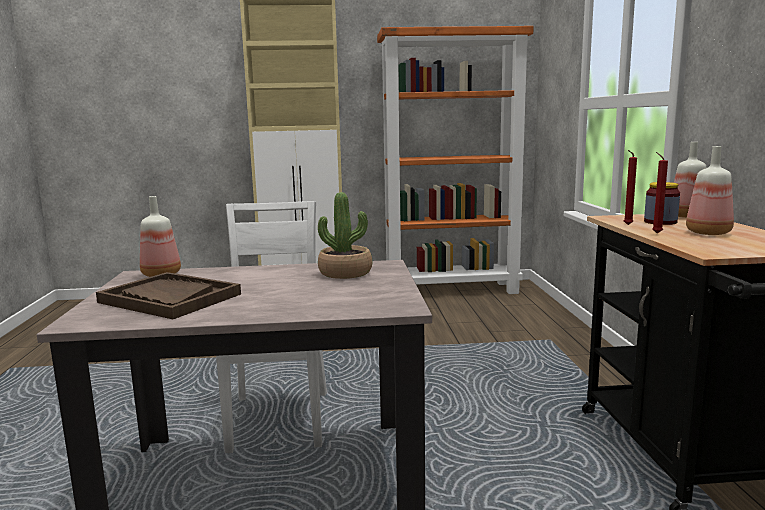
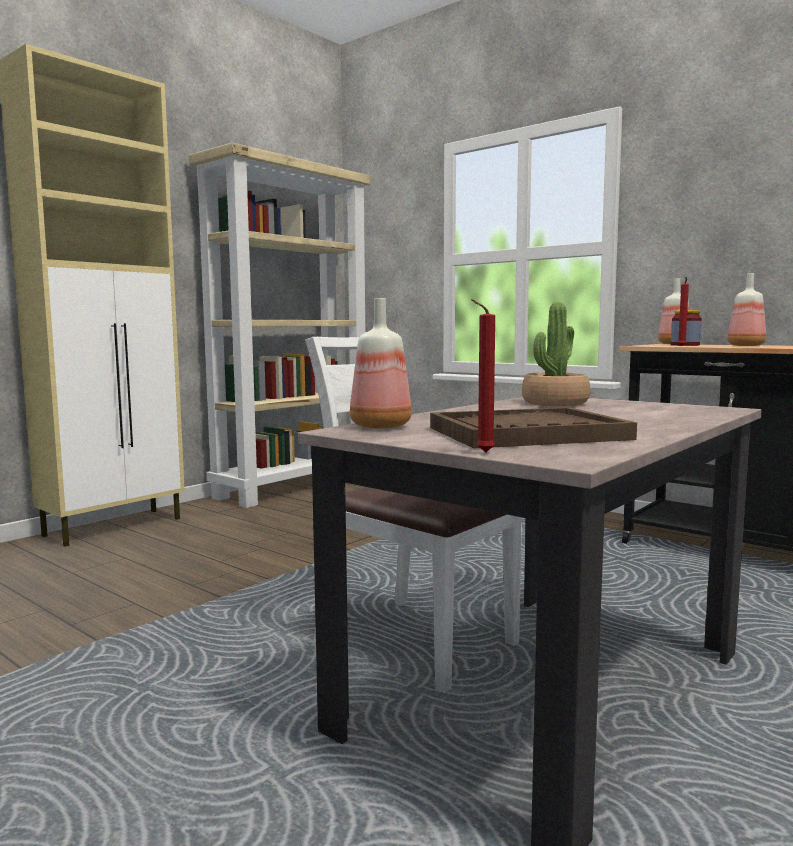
camera: 45 degrees left, 5 degrees down
orange bookcase [377,26,534,294] -> beige bookcase [189,143,371,508]
red candle [652,152,668,233] -> red candle moved to [471,299,495,453]

